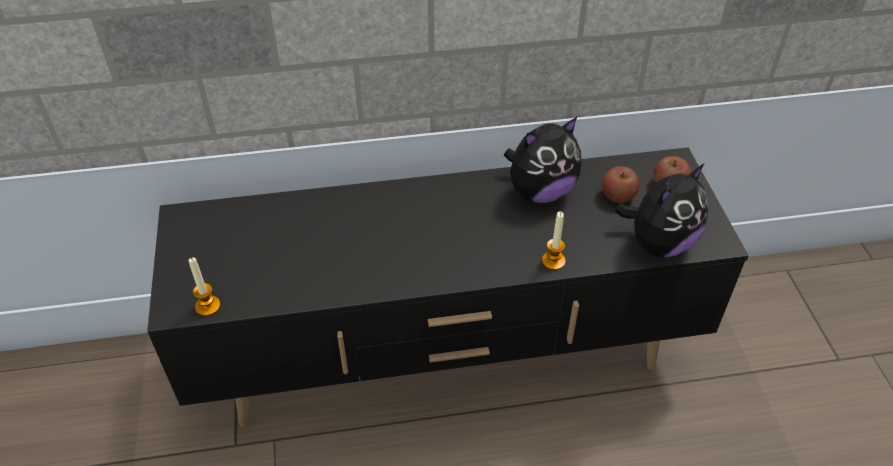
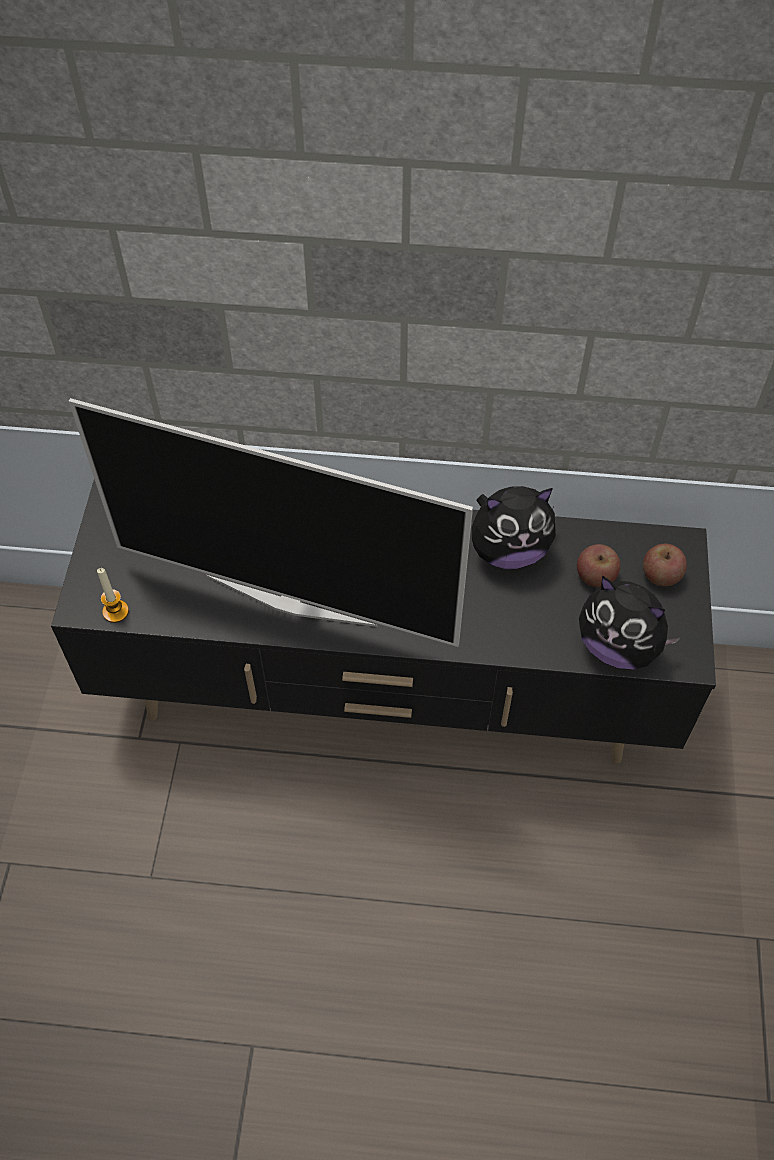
camera: 15 degrees right, 10 degrees up
candle [542,211,566,270] -> none
plush toy [615,163,709,257] -> plush toy turned 60 degrees clockwise [579,576,681,669]
none -> television [69,398,473,647]

